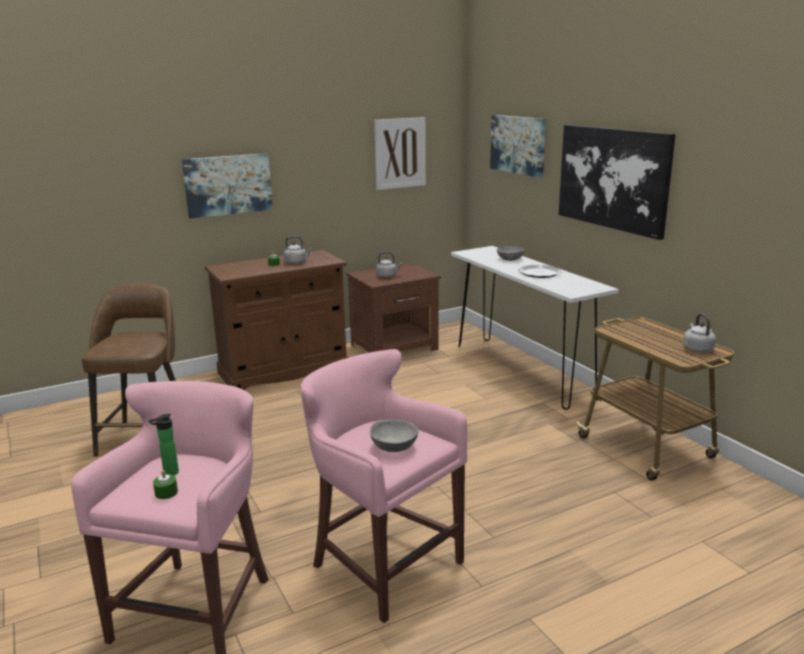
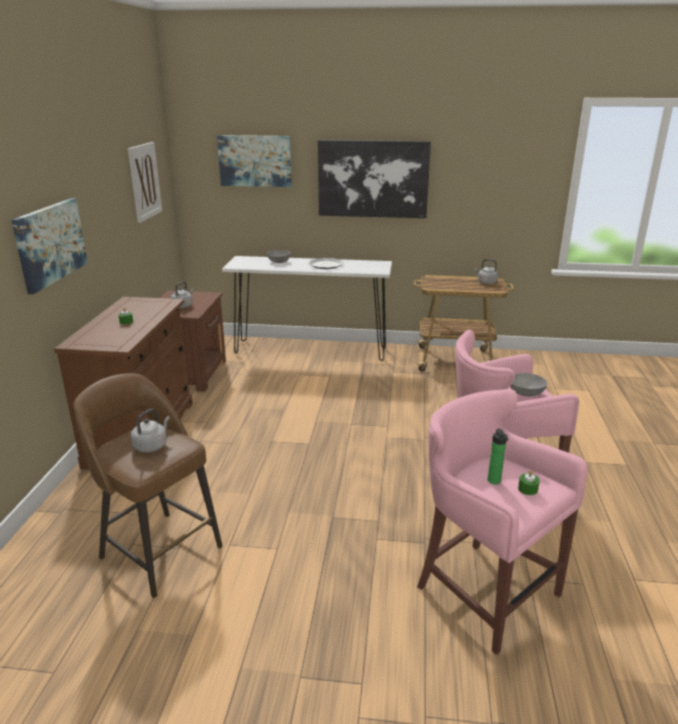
camera: 55 degrees left, 5 degrees up
grey kettle [284,236,312,264] -> grey kettle moved to [131,409,170,453]

